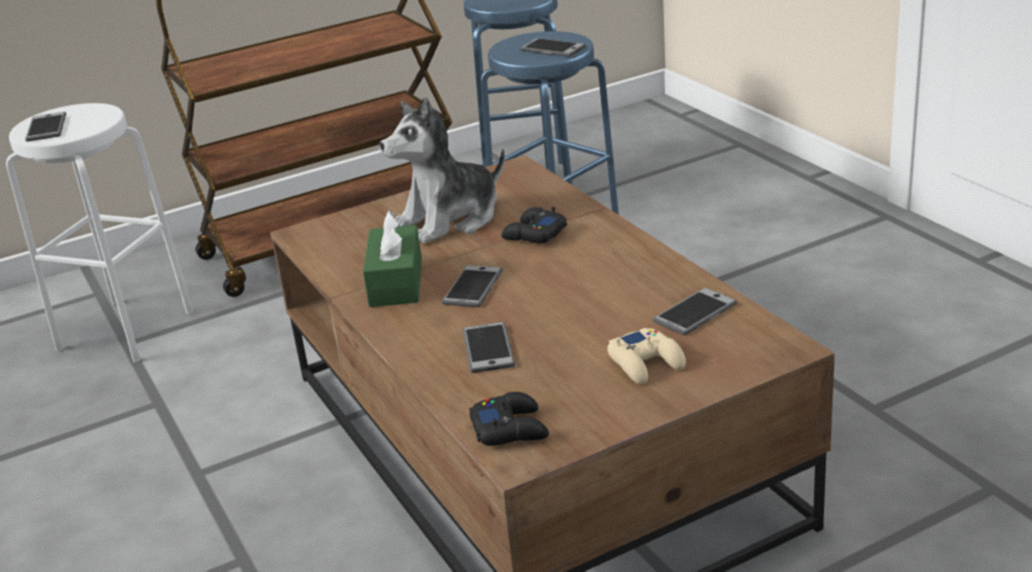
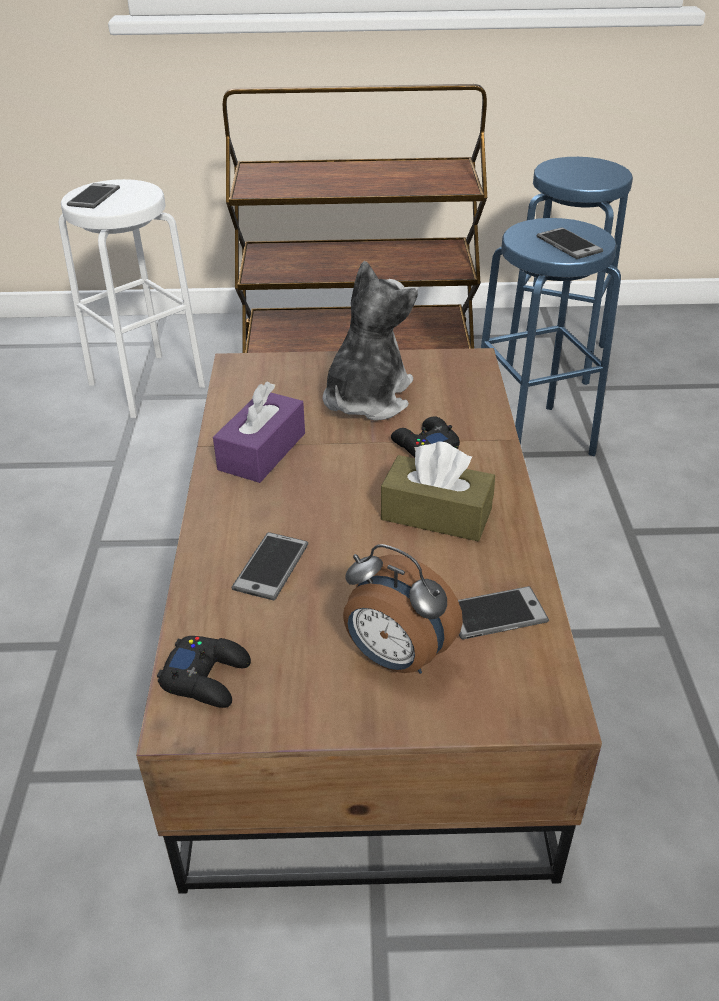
camera: 25 degrees right, 10 degrees up
green tissue box [363,211,422,307] -> purple tissue box [213,382,305,483]
plush toy [380,97,505,244] -> plush toy turned 120 degrees clockwise [323,261,418,421]
phone [442,265,503,307] -> none
beige game controller [607,328,686,384] -> alarm clock [343,544,463,674]
none -> brown tissue box [381,441,495,541]

